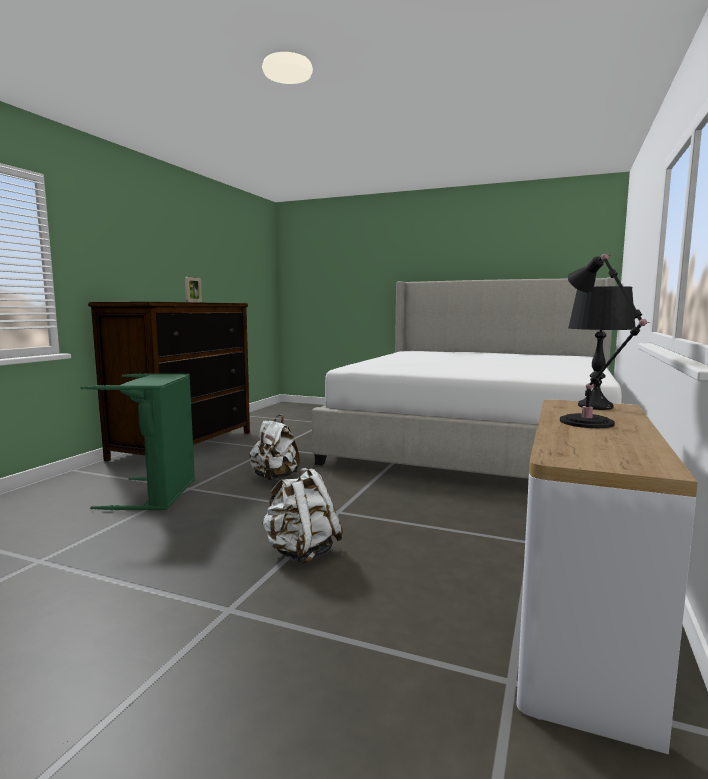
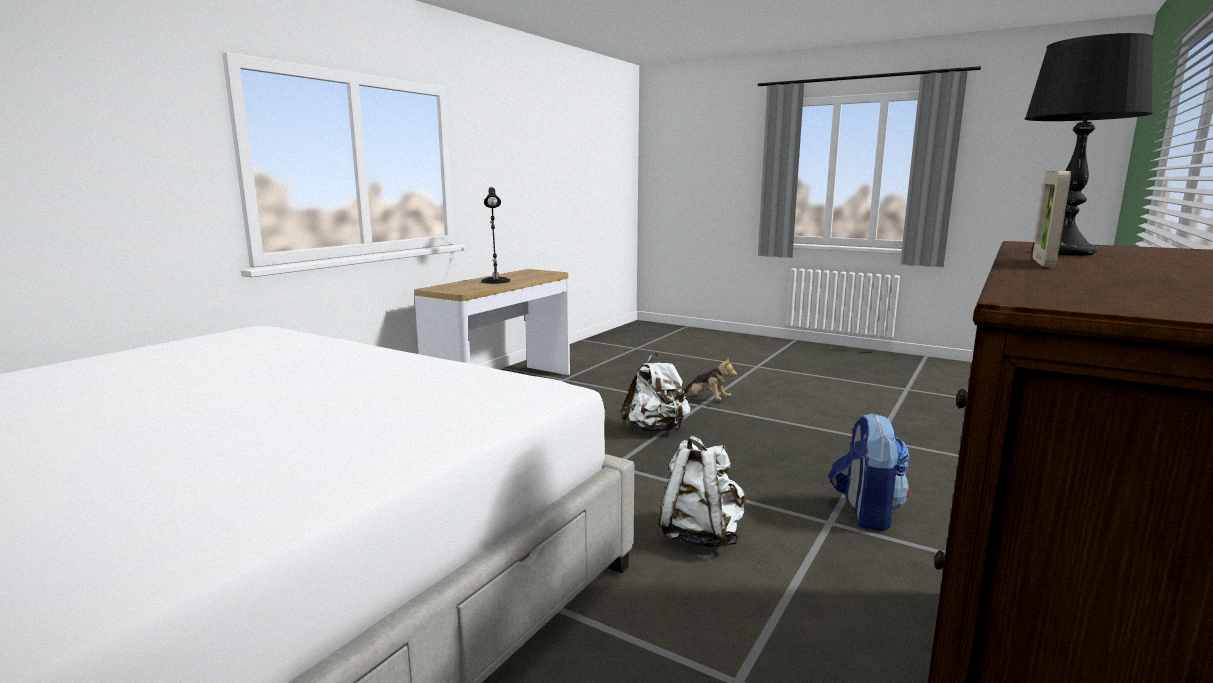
camera: 170 degrees left, 5 degrees up
green laundry basket [80,373,195,510] -> backpack [829,413,909,531]
black table lamp [568,286,635,410] -> black table lamp moved to [1025,33,1154,256]
none -> plush toy [683,358,737,400]

